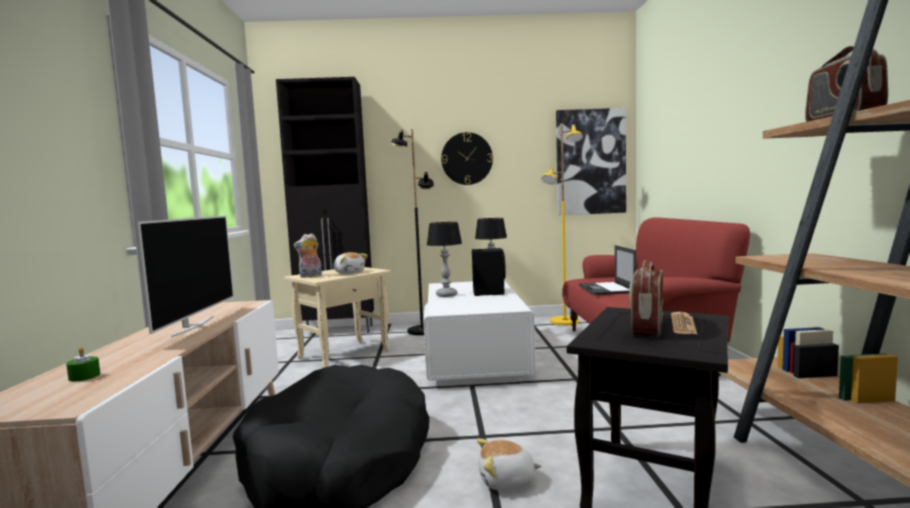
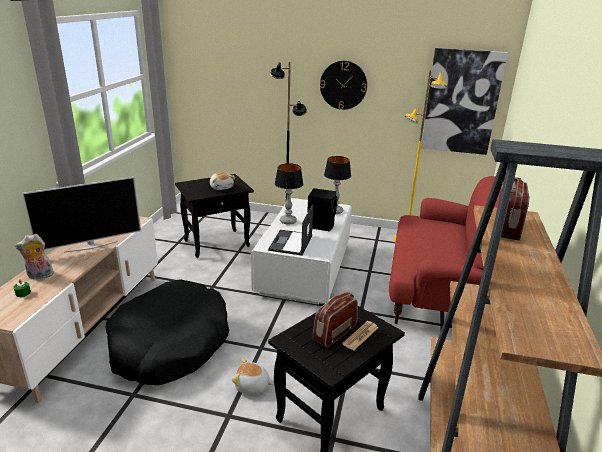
camera: 15 degrees right, 20 degrees up
television [137,216,234,338] -> television turned 45 degrees clockwise [22,177,141,253]
black cabinet [276,77,374,333] -> none
beige side table [284,267,391,368] -> black side table [175,174,254,258]
plush toy [293,233,322,278] -> plush toy moved to [15,234,55,279]
laptop [579,245,636,295] -> laptop moved to [268,204,313,256]

